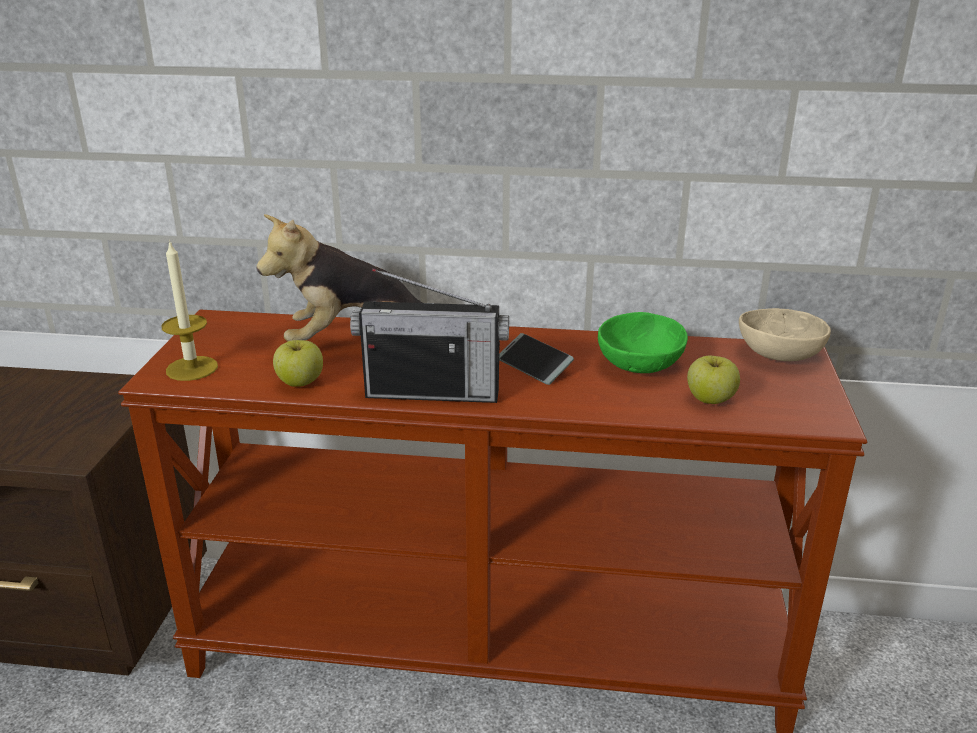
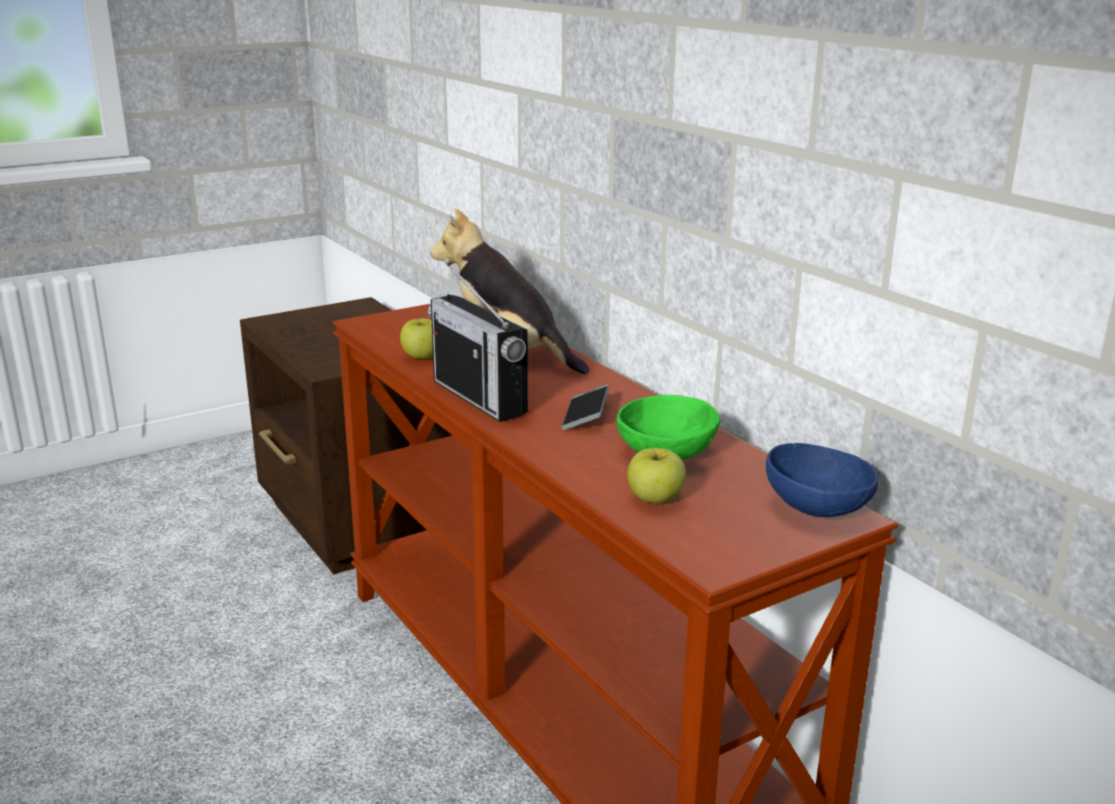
camera: 50 degrees right, 5 degrees down
candle [161,240,218,381] -> none
beige bowl [739,308,831,361] -> blue bowl [766,443,878,517]

